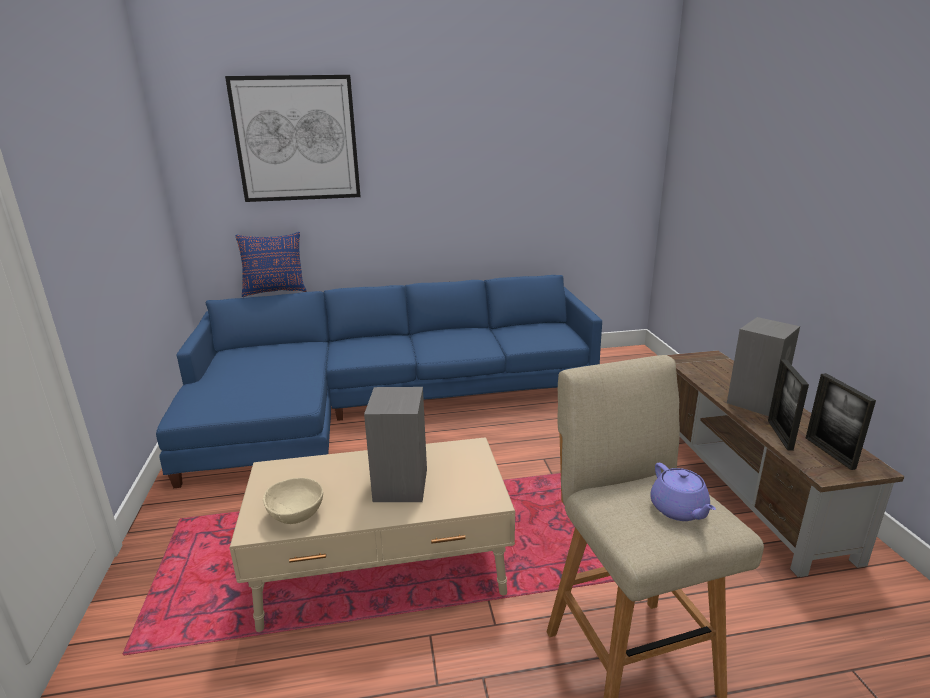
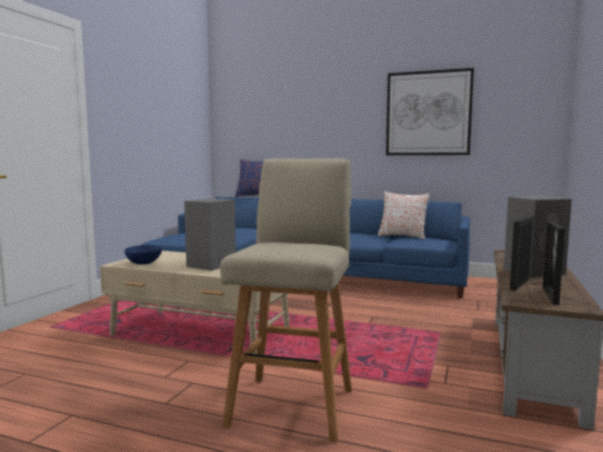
camera: 30 degrees right, 15 degrees down
picture [225,75,361,202] -> picture moved to [386,68,474,155]
beige bowl [263,478,323,524] -> blue bowl [124,245,162,265]
purple teapot [650,463,716,521] -> none
none -> white pillow [378,191,430,239]

